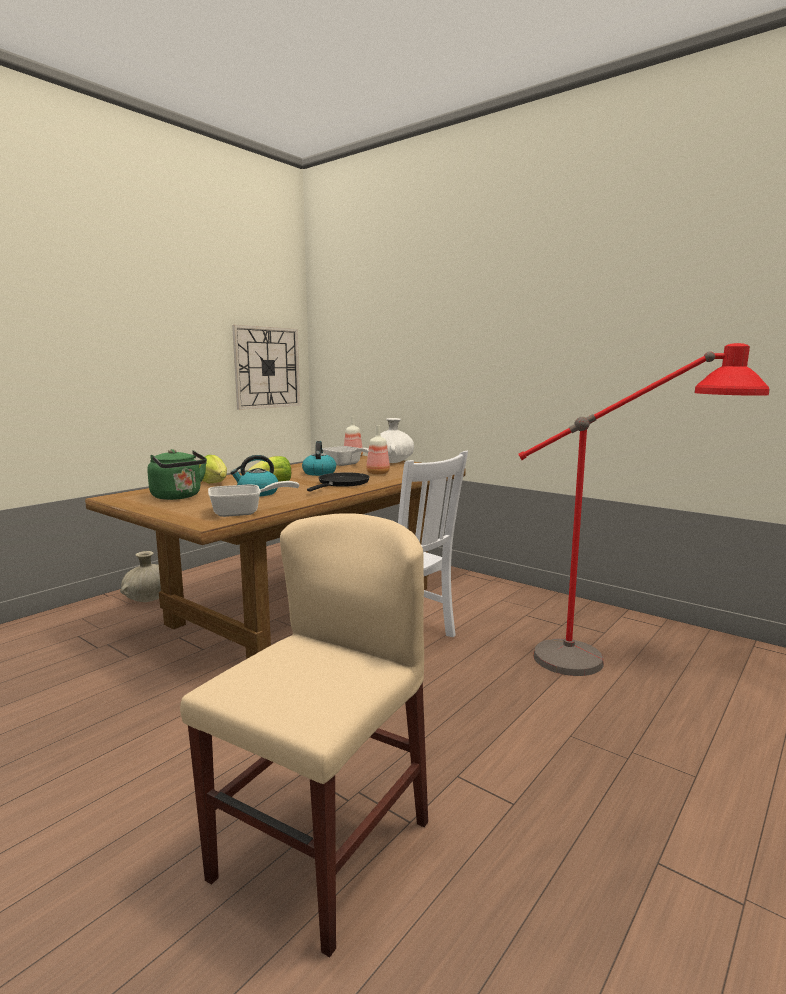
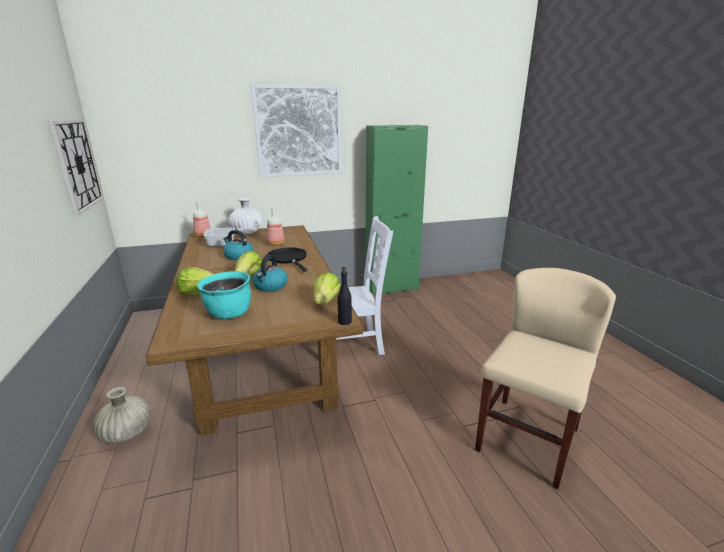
camera: 55 degrees left, 10 degrees up
green kettle [147,449,207,500] -> turquoise cooking pot [197,271,251,319]
beige chair [180,513,428,957] -> beige chair turned 60 degrees clockwise [475,268,616,489]
frying pan [208,481,300,517] -> lettuce [313,272,341,305]
red floor lamp [518,343,769,676] -> none
none -> picture [251,84,342,177]
none -> black bottle [337,267,352,325]
none -> green cabinet [366,125,428,295]

